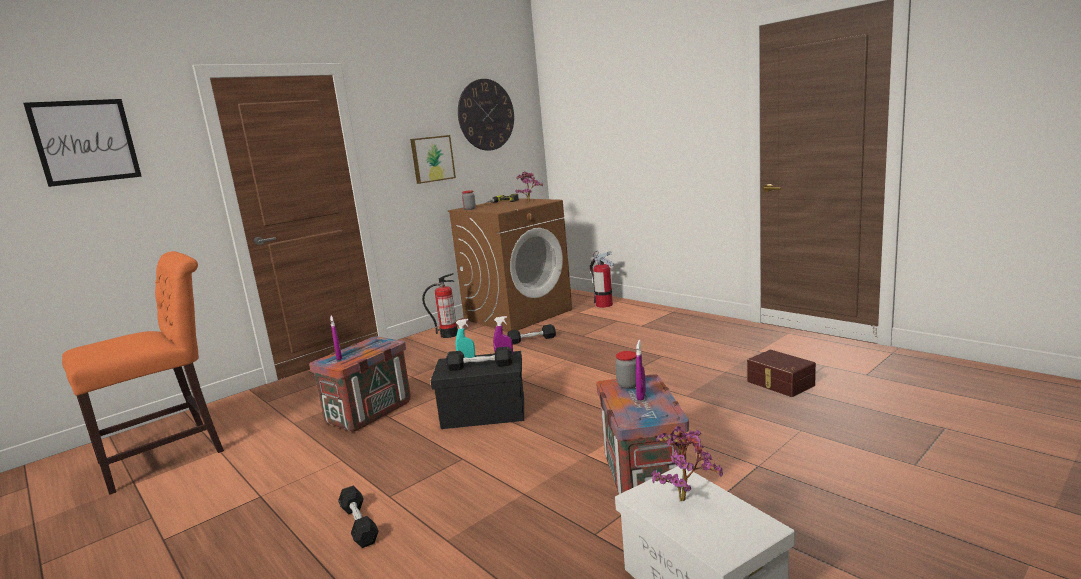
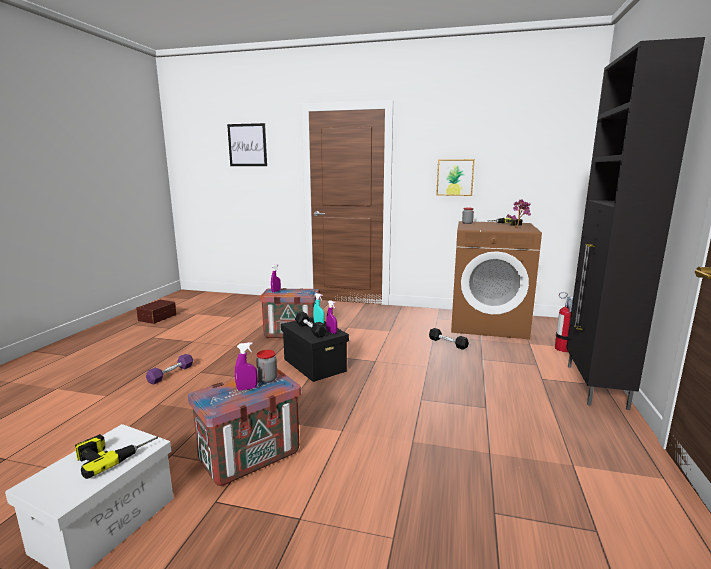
camera: 55 degrees right, 0 degrees up
orange chair [62,251,224,495] -> none
black dumbbell [338,486,379,548] -> purple dumbbell [146,354,193,384]
fire extinguisher [422,273,458,338] -> none
wall clock [458,79,514,151] -> none
potted plant [651,426,723,501] -> power drill [75,434,158,479]
brown storage box [747,350,816,397] -> brown storage box moved to [136,300,177,324]
none -> black cabinet [566,37,705,410]

